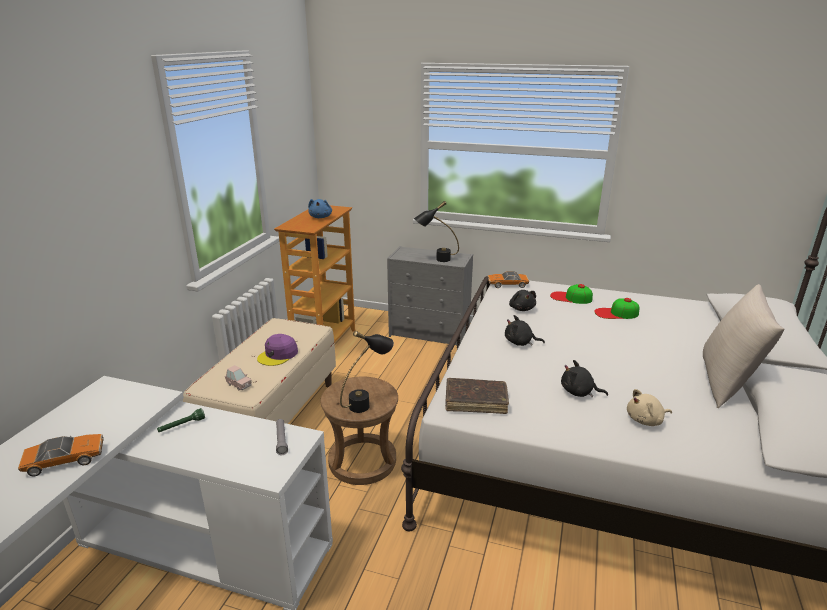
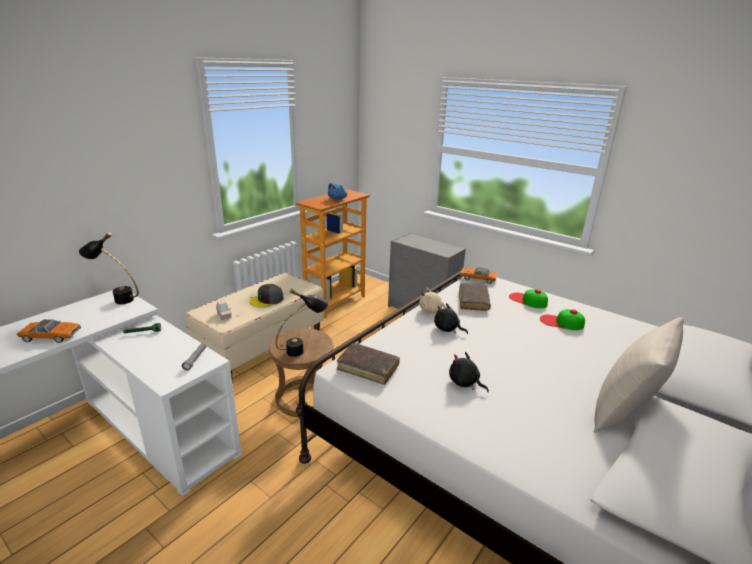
camera: 20 degrees right, 0 degrees up
purple cap [257,334,298,366] -> grey cap [250,284,284,307]
black table lamp [414,201,459,262] -> black table lamp moved to [79,232,139,304]
black plush toy [509,290,536,311] -> brown book [459,283,491,310]
beige plush toy [627,389,672,426] -> beige plush toy moved to [419,288,453,314]

